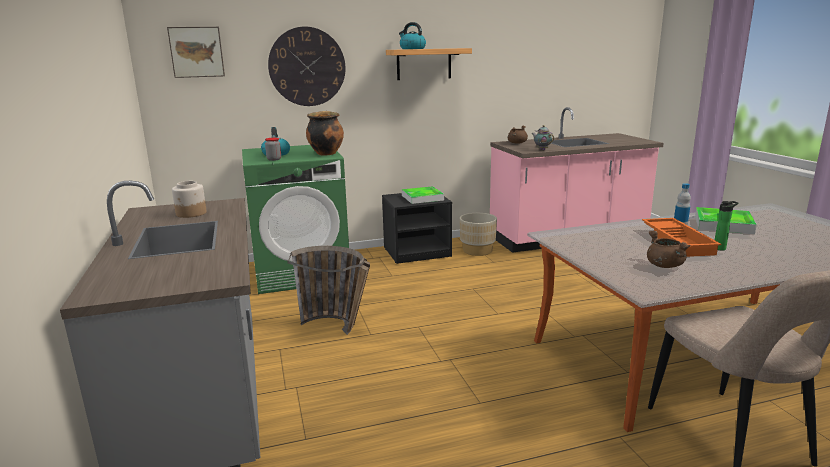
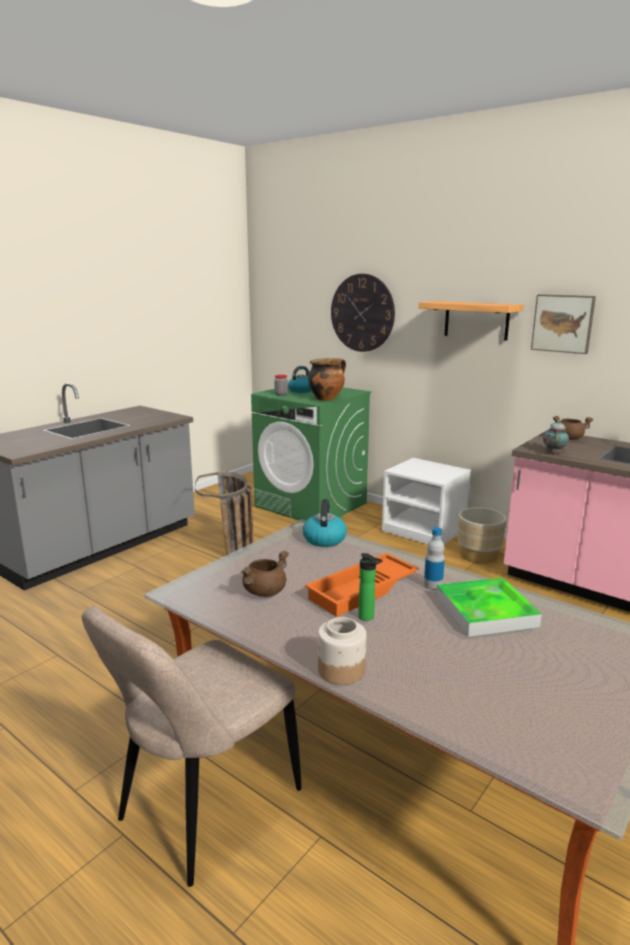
camera: 55 degrees right, 0 degrees up
picture [167,27,225,78] -> picture moved to [531,294,596,354]
jar [172,181,207,218] -> jar moved to [318,617,366,685]
black nightstand [382,193,452,264] -> white nightstand [382,458,471,544]
kettle [399,22,426,49] -> kettle moved to [303,499,347,547]
tray [402,186,444,204] -> none

